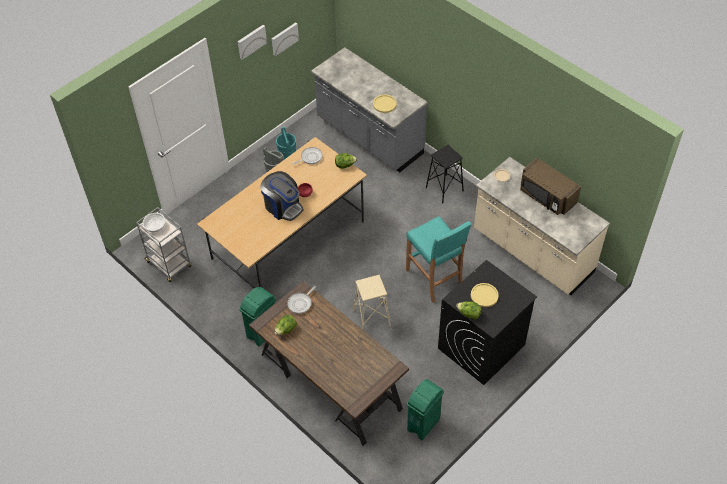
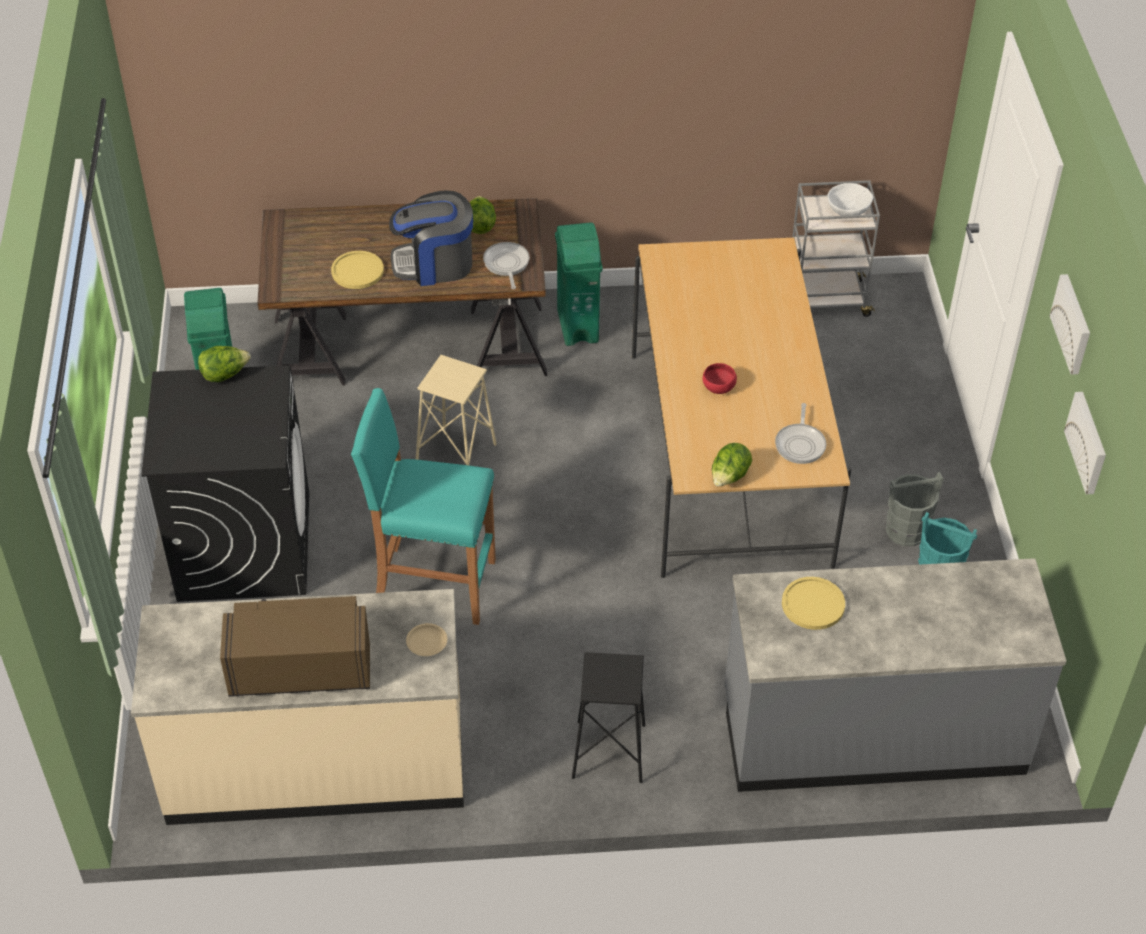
camera: 130 degrees right, 5 degrees down
coffee machine [260,171,303,221] -> coffee machine moved to [389,190,473,286]
yellow plate [471,283,499,307] -> yellow plate moved to [331,251,384,289]

